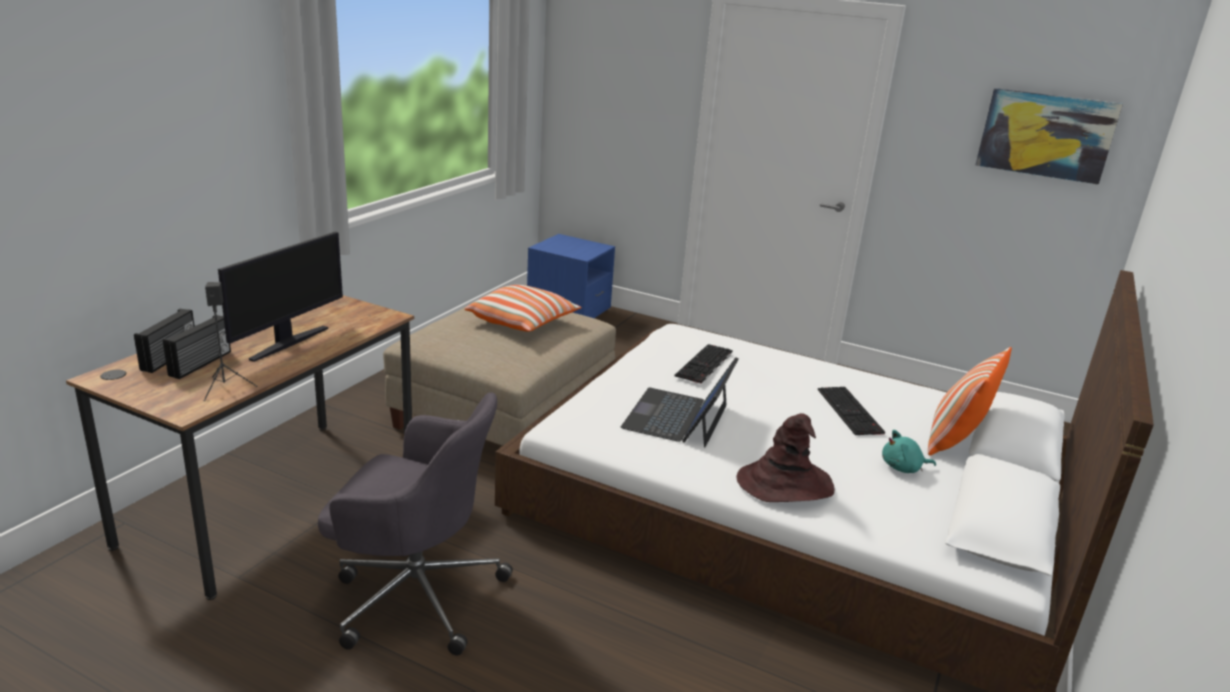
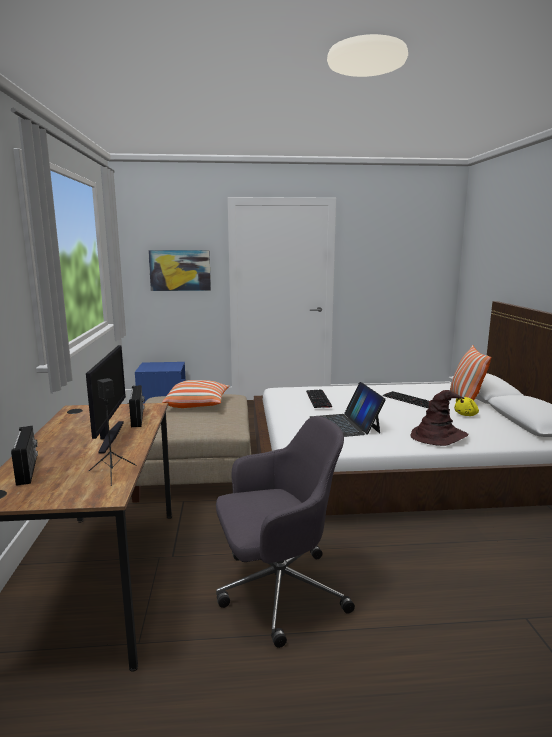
camera: 30 degrees left, 10 degrees down
radio [163,315,231,379] -> radio moved to [129,385,145,427]
turquoise plush toy [882,430,936,473] -> yellow plush toy [454,397,479,416]
picture [976,88,1123,185] -> picture moved to [148,250,211,291]

